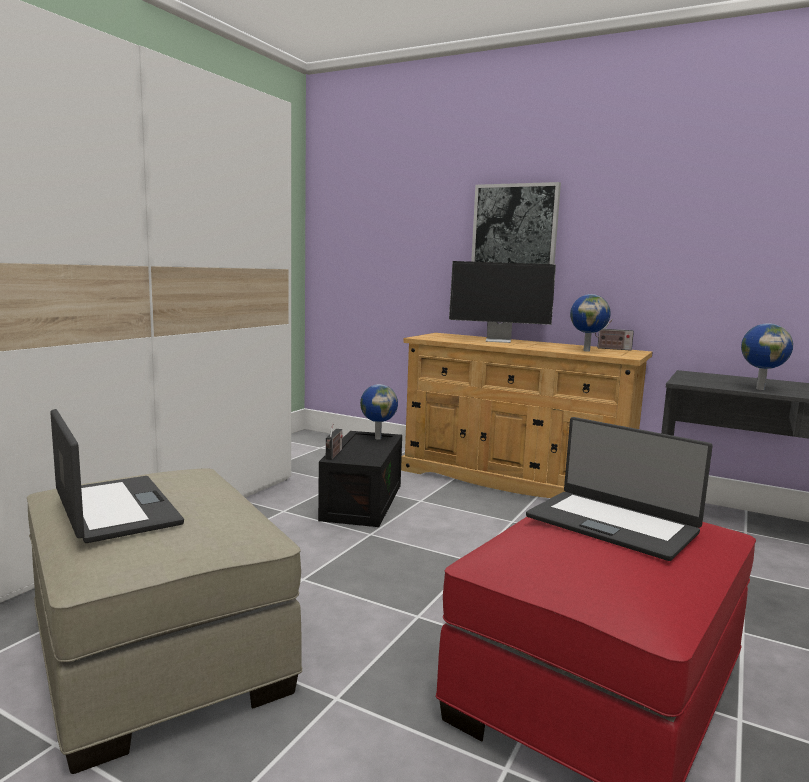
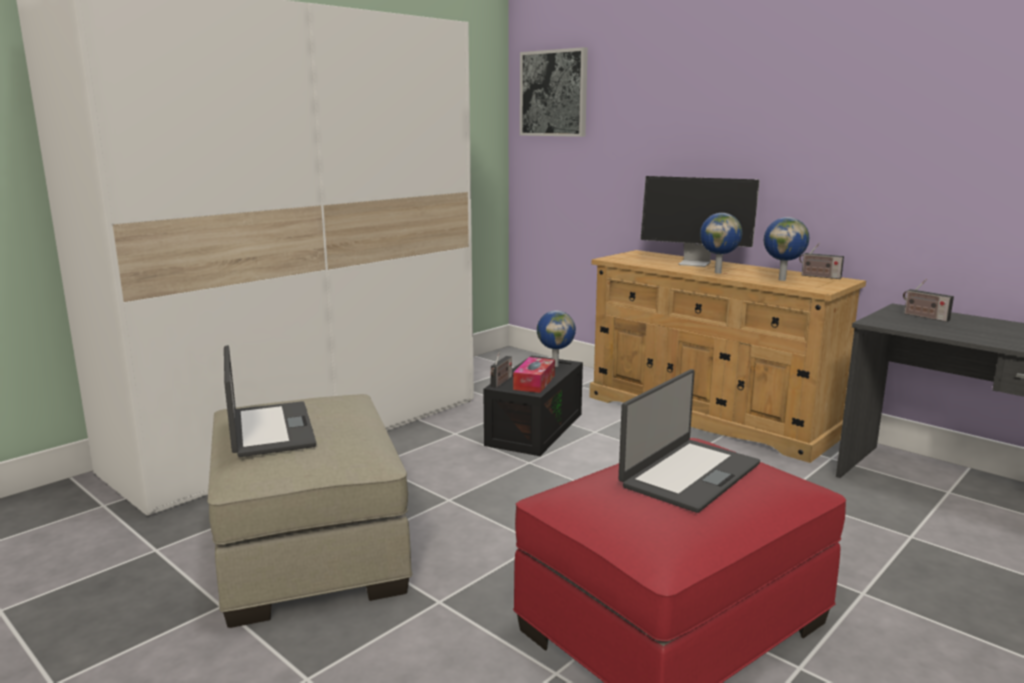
camera: 15 degrees right, 5 degrees up
picture [471,182,561,264] -> picture moved to [520,47,588,137]
laptop [526,417,713,561] -> laptop turned 105 degrees counterclockwise [619,369,760,513]
globe [741,323,793,390] -> globe moved to [700,213,742,274]
none -> tissue box [513,357,555,393]
none -> radio [903,279,954,322]

